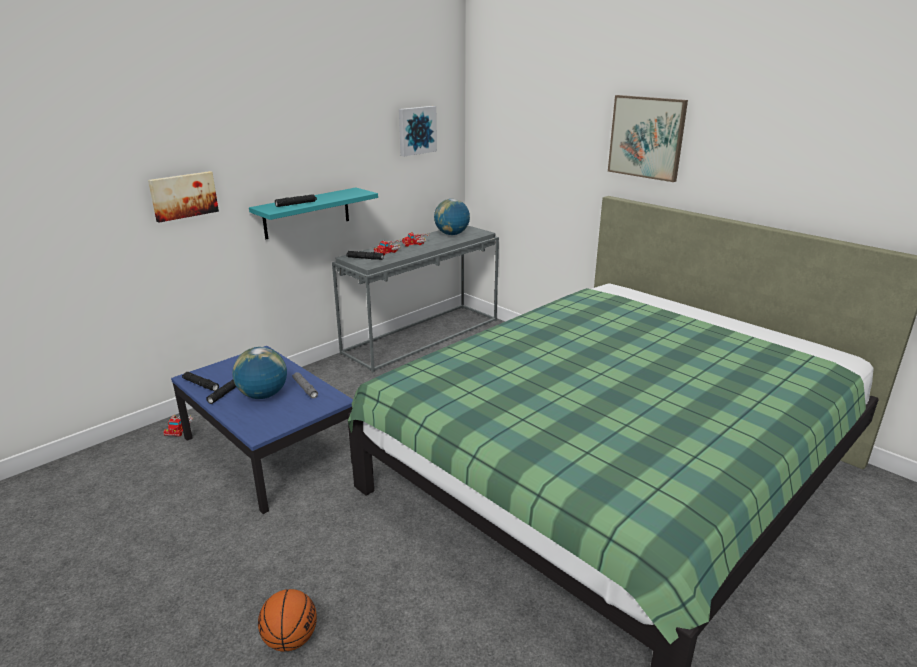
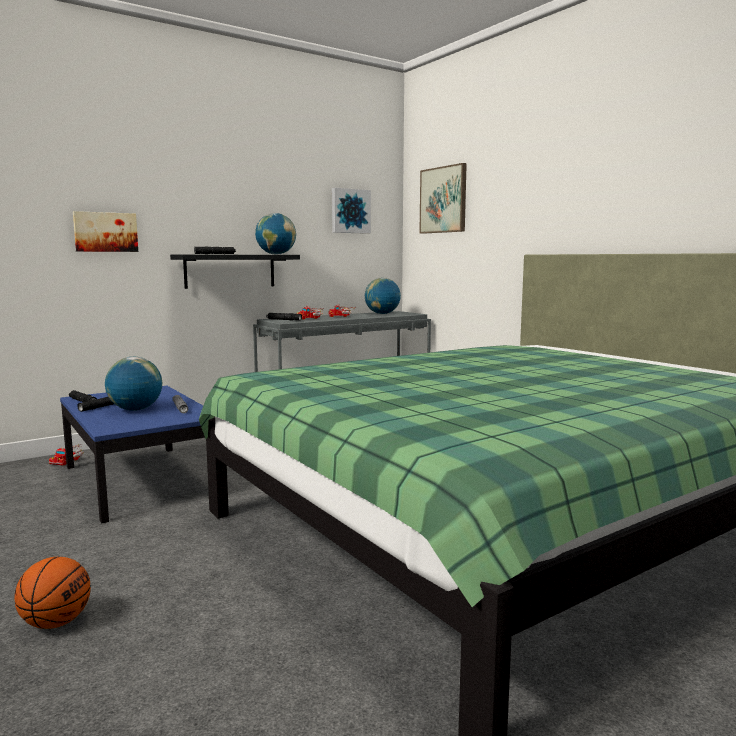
camera: 10 degrees right, 15 degrees down
turquoise shelf [249,188,378,239] -> black shelf [170,254,300,289]
picture [608,95,688,182] -> picture moved to [419,163,467,234]
none -> globe [255,213,296,255]

